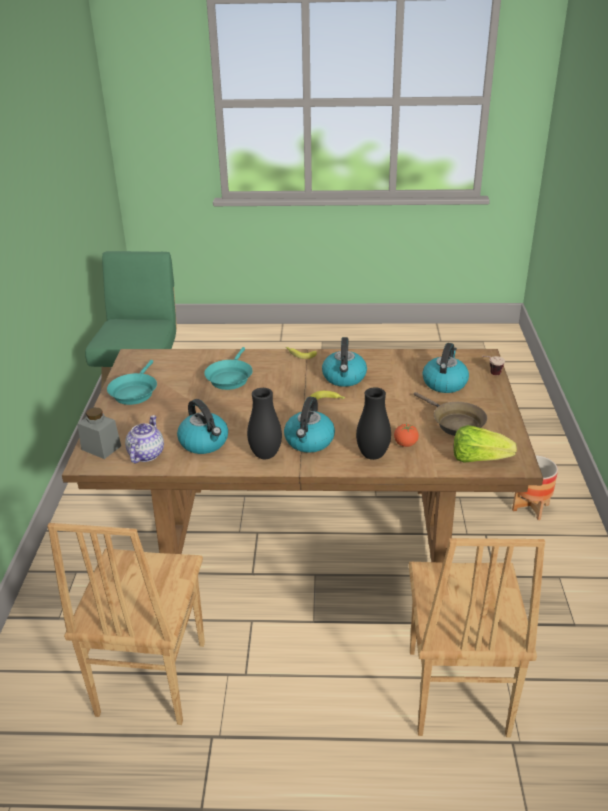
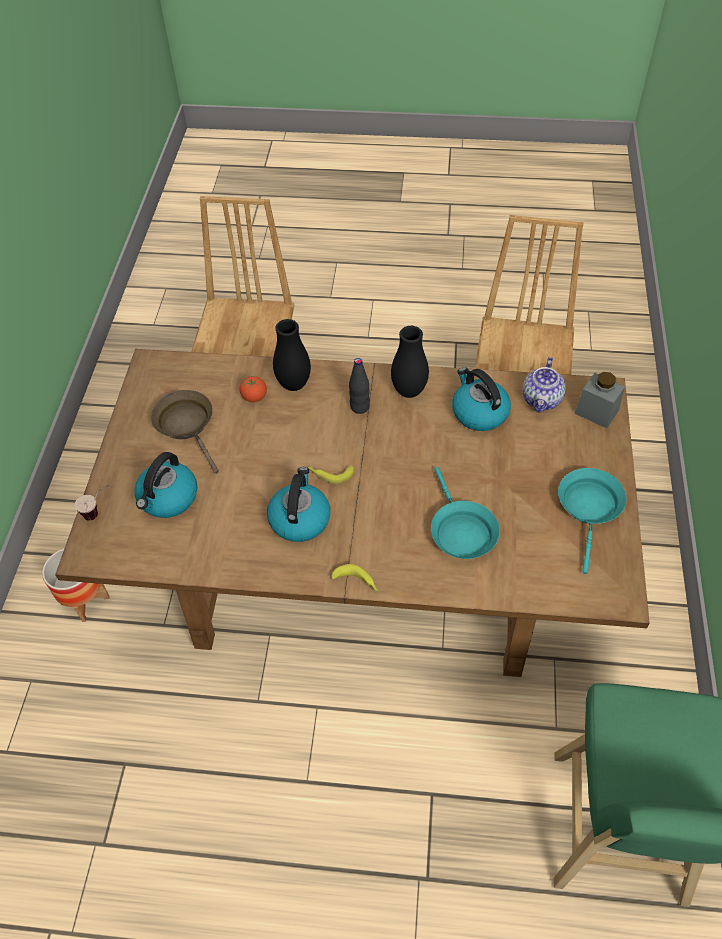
camera: 175 degrees left, 20 degrees up
turquoise frying pan [204,347,253,390] -> turquoise frying pan turned 150 degrees clockwise [431,467,500,559]
kettle [284,397,335,453] -> black bottle [349,358,370,414]
lettuce [453,425,517,463] -> none

